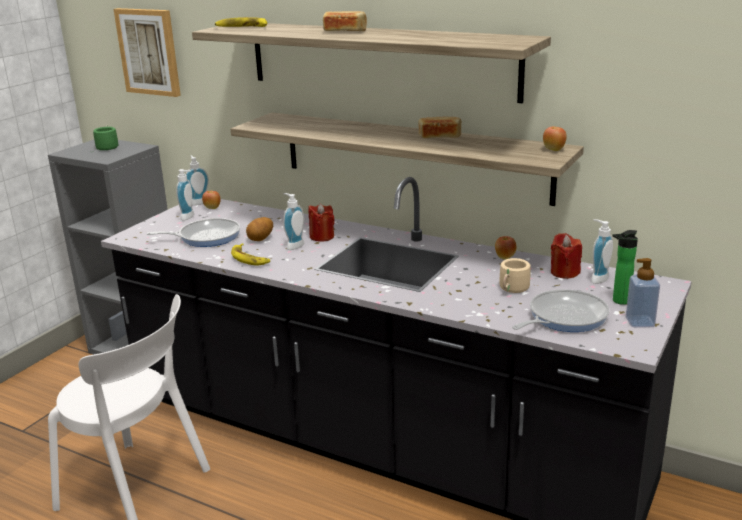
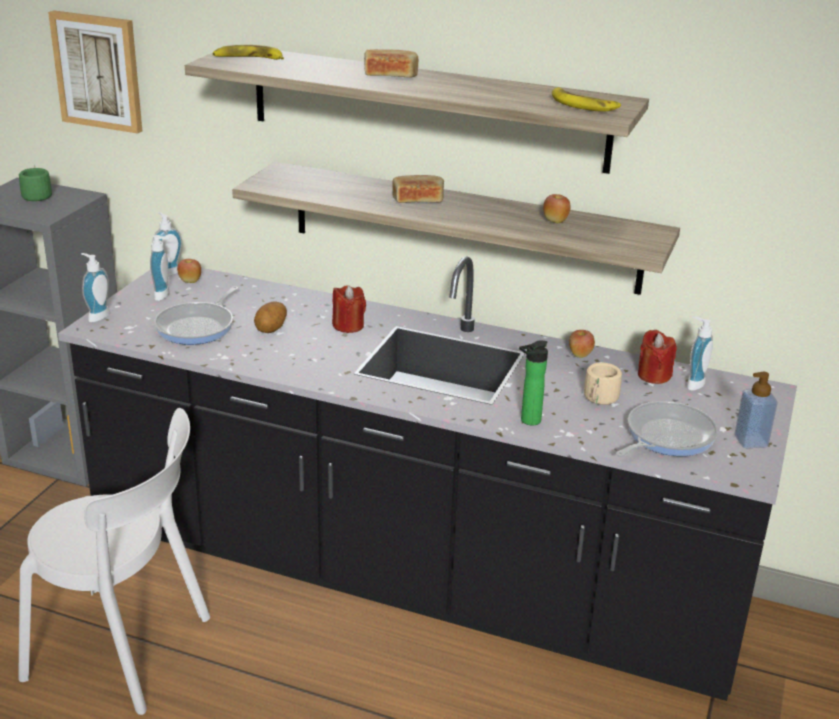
camera: 10 degrees left, 5 degrees up
frying pan [147,218,240,247] -> frying pan turned 135 degrees clockwise [154,286,239,345]
banana [231,243,270,266] -> banana moved to [552,87,621,112]
soap dispenser [283,193,304,250] -> soap dispenser moved to [81,253,110,322]
bread [418,117,461,138] -> bread moved to [392,175,444,203]
apple [543,127,567,151] -> apple moved to [543,194,570,223]
bottle [612,230,638,305] -> bottle moved to [519,340,548,426]

